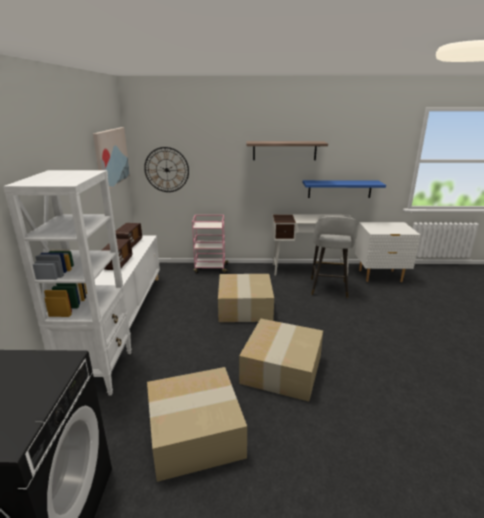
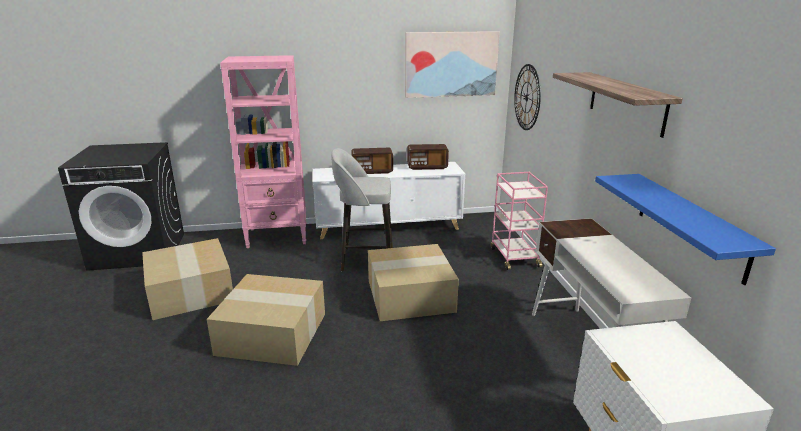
camera: 80 degrees right, 0 degrees up
white bookcase [3,170,132,395] -> pink bookcase [220,55,306,248]
grey stool [311,216,357,298] -> grey stool moved to [331,148,393,271]

